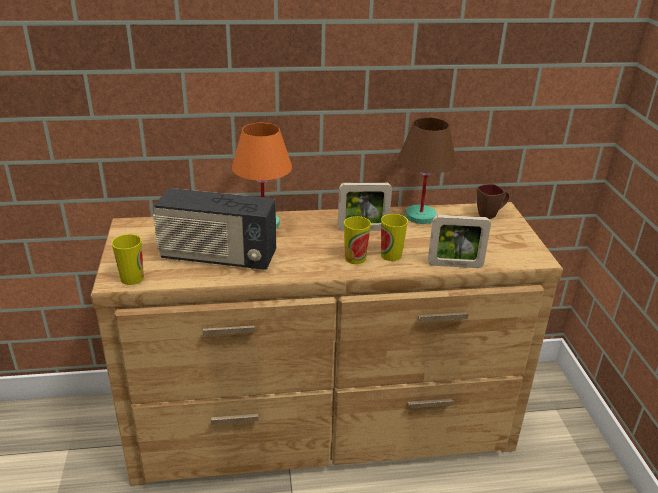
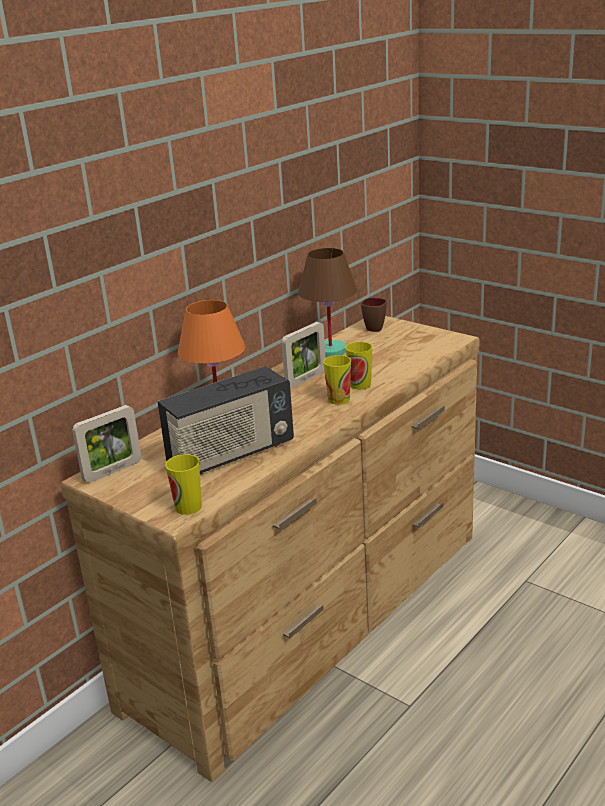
camera: 40 degrees left, 5 degrees down
picture frame [428,215,491,268] -> picture frame moved to [72,405,141,483]

